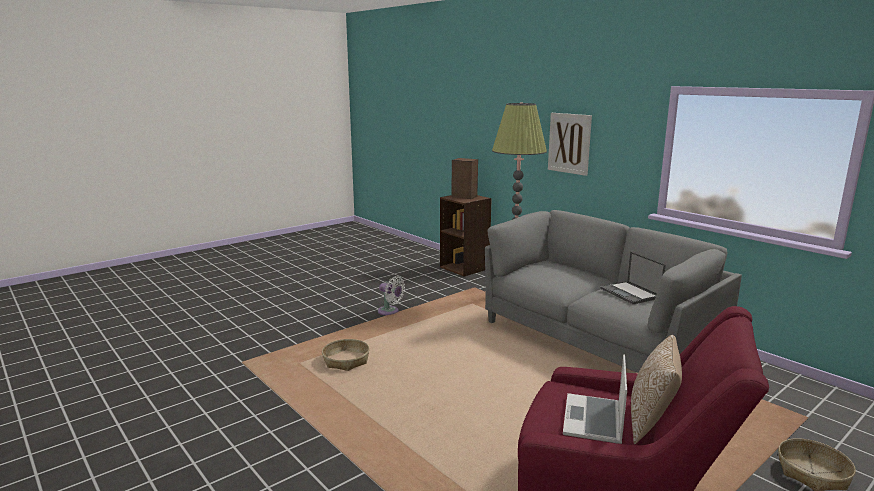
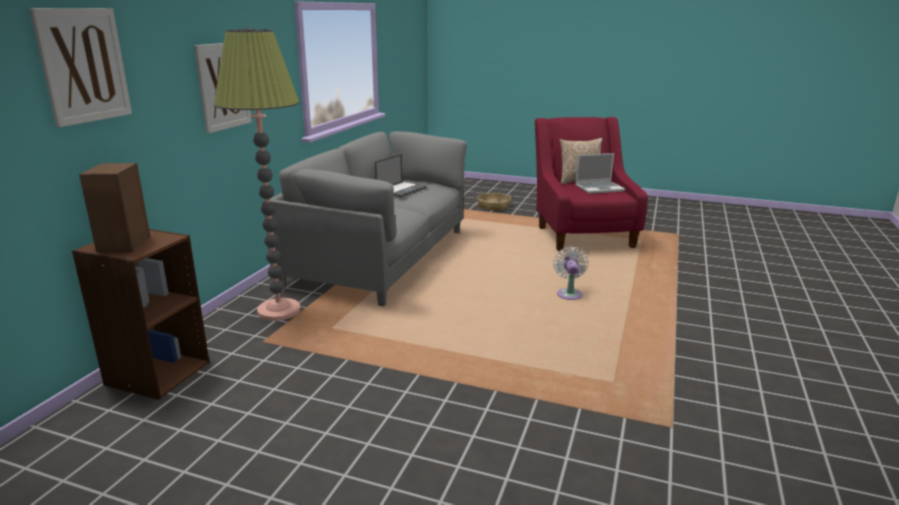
camera: 120 degrees left, 5 degrees up
basket [322,339,370,371] -> none
white fan [378,276,405,315] -> white fan moved to [553,247,589,300]
none -> picture [29,8,132,128]

